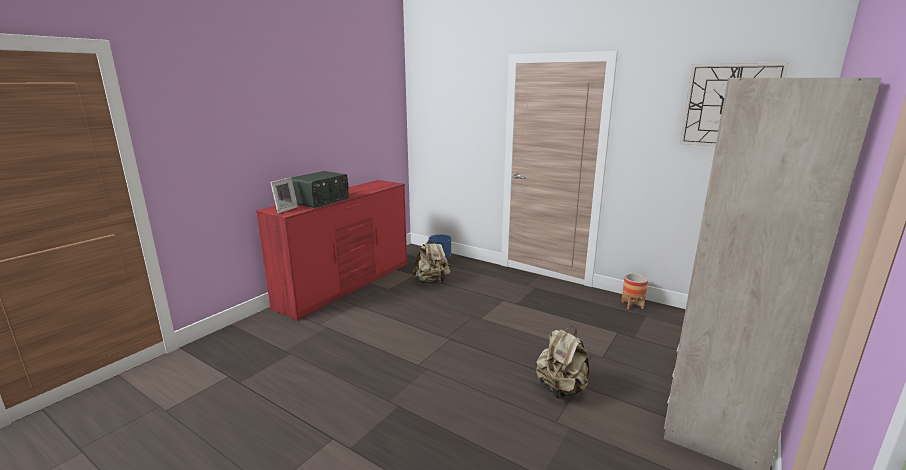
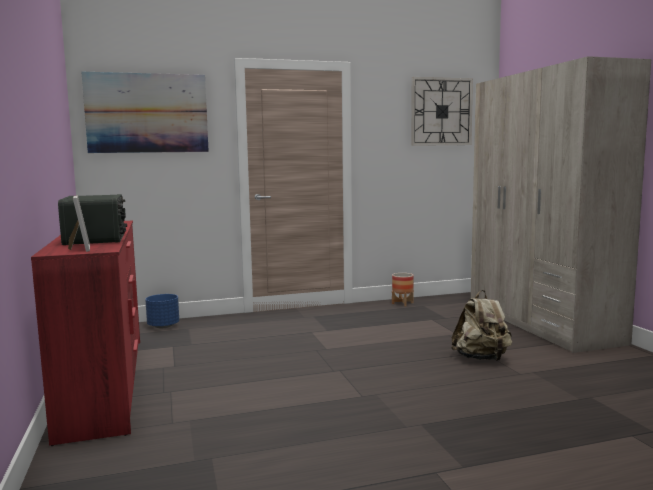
camera: 50 degrees left, 10 degrees down
beige backpack [412,238,450,284] -> none
none -> picture [82,72,209,153]

